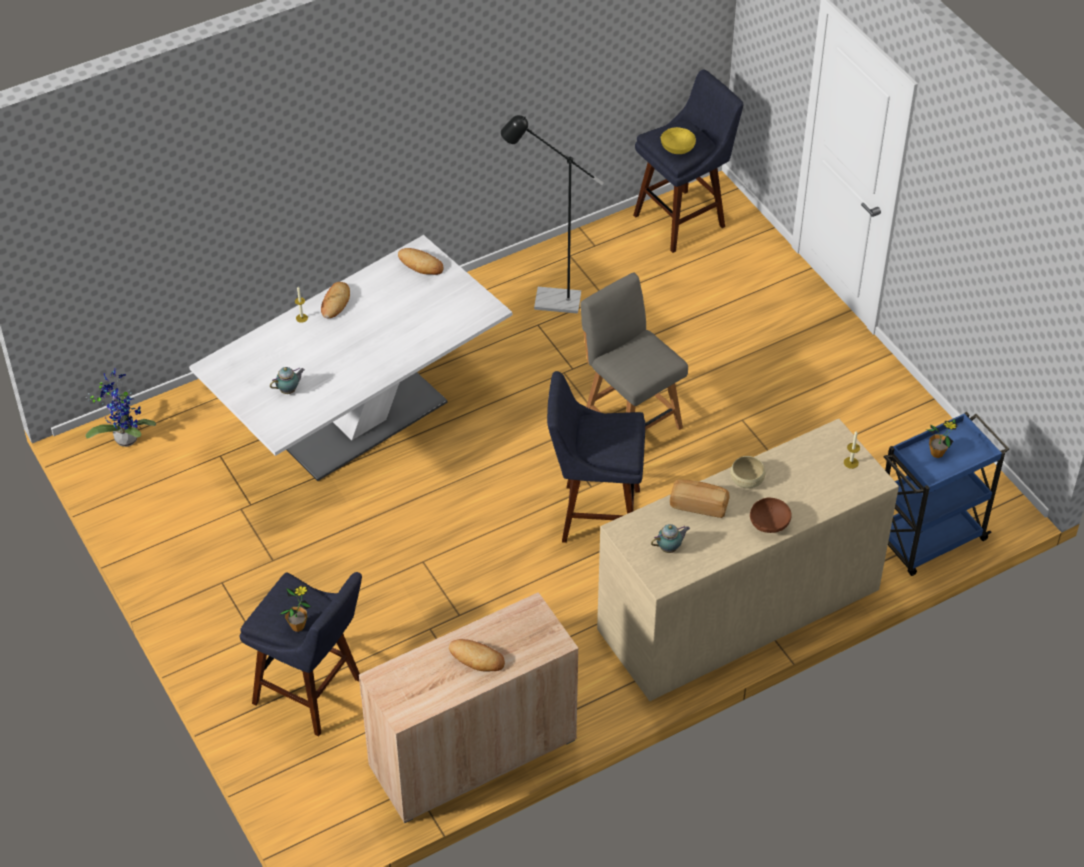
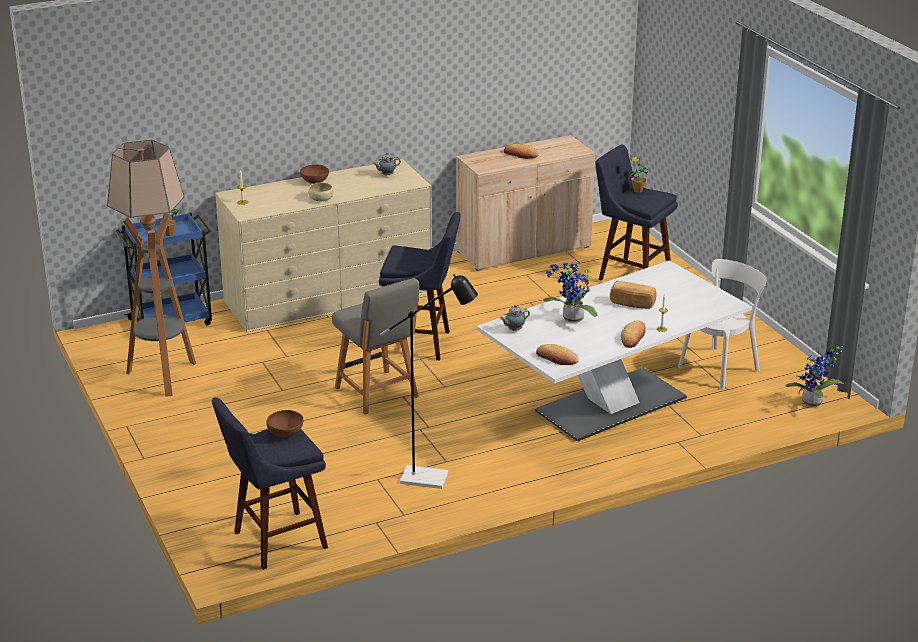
camera: 175 degrees left, 20 degrees down
teapot [270,367,305,394] -> teapot moved to [500,305,530,331]
yellow bowl [661,127,696,154] -> brown bowl [266,410,304,437]
bread [670,480,730,518] -> bread moved to [610,281,657,309]
none -> floor lamp [107,140,196,397]
none -> potted plant [543,262,598,323]
none -> white chair [678,259,767,389]

